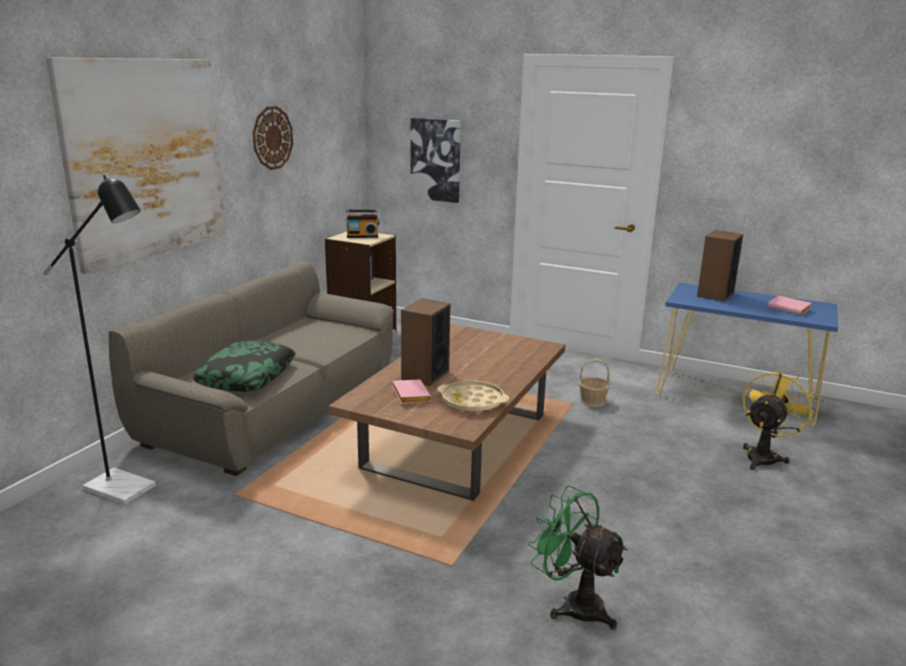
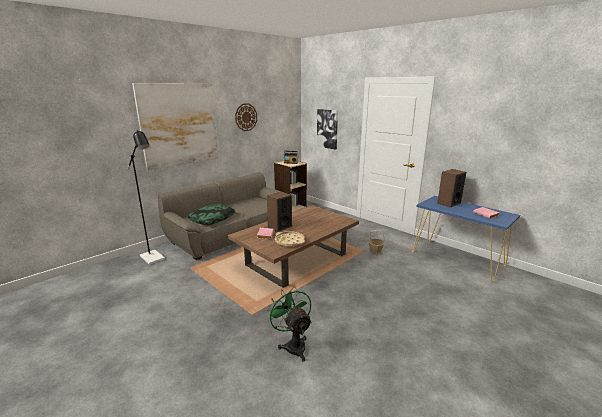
camera: 20 degrees right, 0 degrees up
yellow fan [743,370,815,470] -> none

